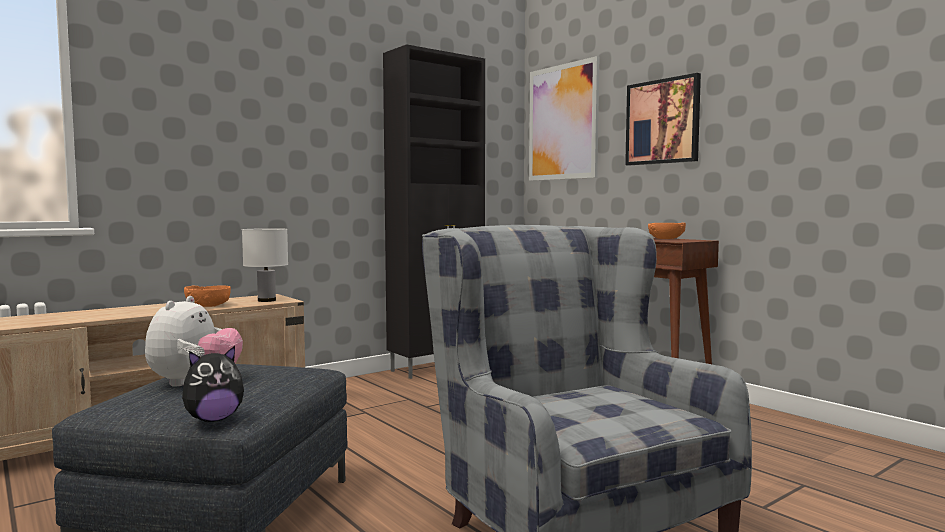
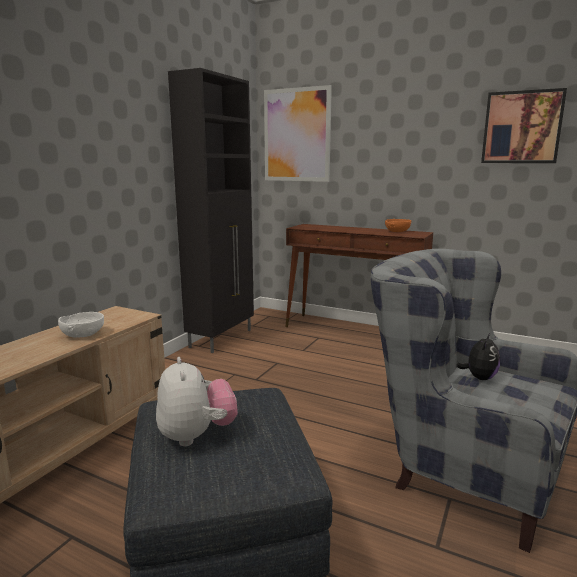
camera: 25 degrees left, 10 degrees up
plush toy [182,346,244,422] -> plush toy moved to [456,333,500,380]
orange bowl [184,286,231,307] -> white bowl [58,312,104,338]
white table lamp [242,228,288,302] -> none
picture [625,73,701,165] -> picture moved to [481,88,567,163]

